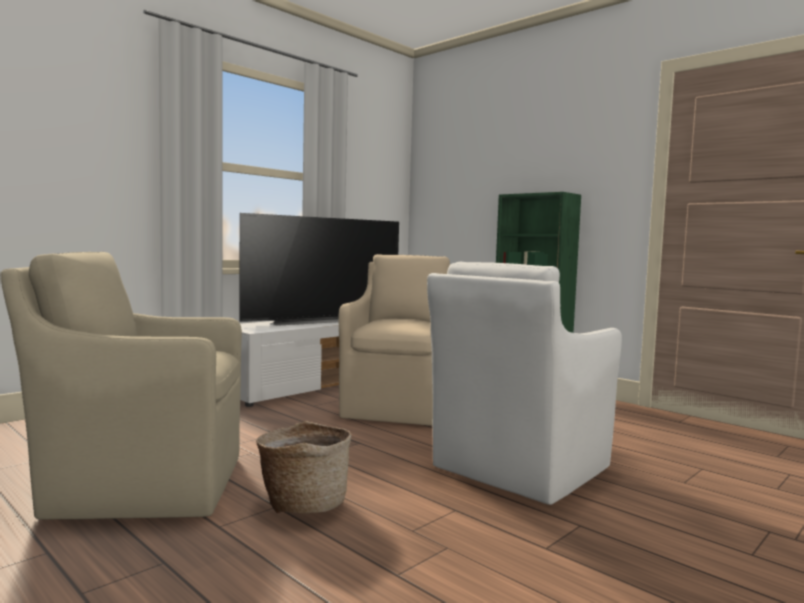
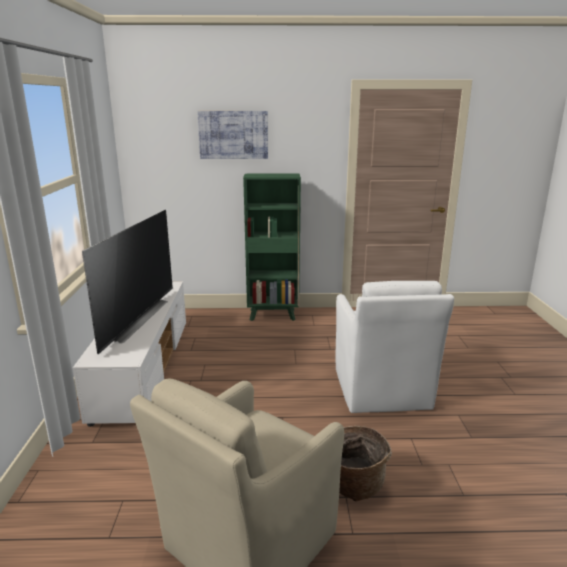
camera: 45 degrees left, 15 degrees up
beige armchair [339,254,450,426] -> none
none -> picture [197,111,268,159]

